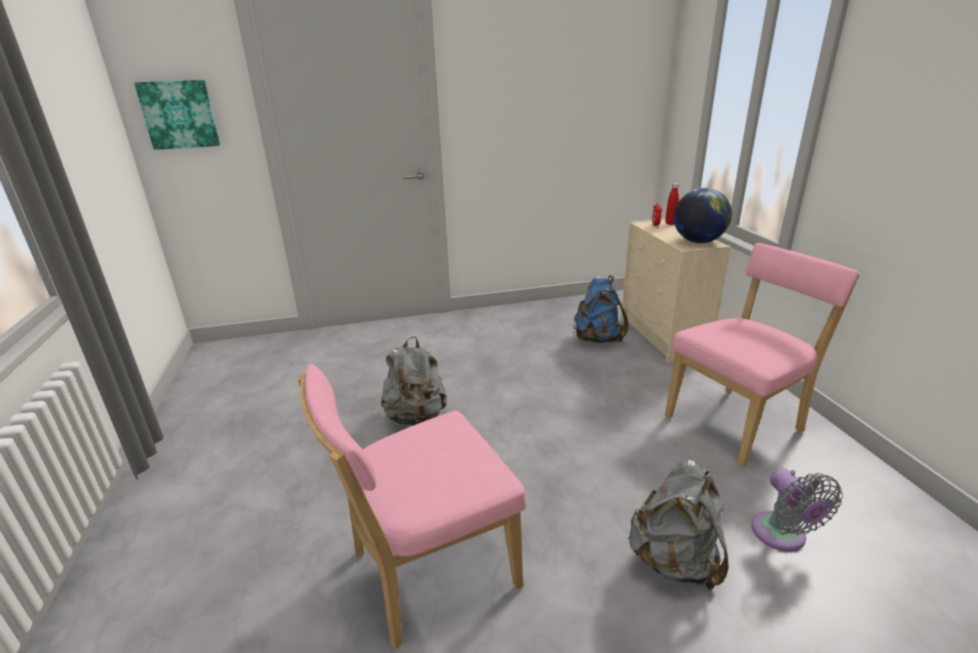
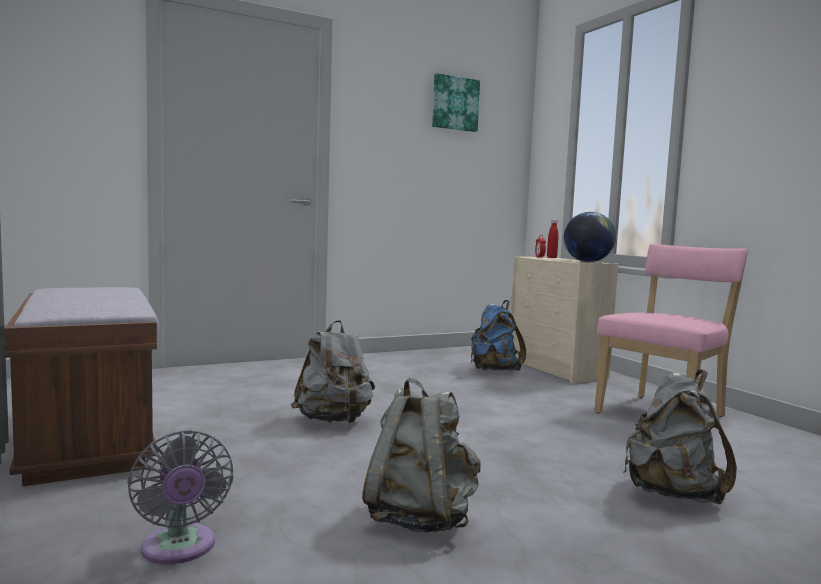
camera: 15 degrees left, 20 degrees down
picture [134,80,220,150] -> picture moved to [432,73,480,132]
pink chair [298,364,527,649] -> grey backpack [362,378,481,533]
grey fan [751,468,843,551] -> grey fan moved to [127,430,234,564]
none -> brown bench [4,287,159,487]

